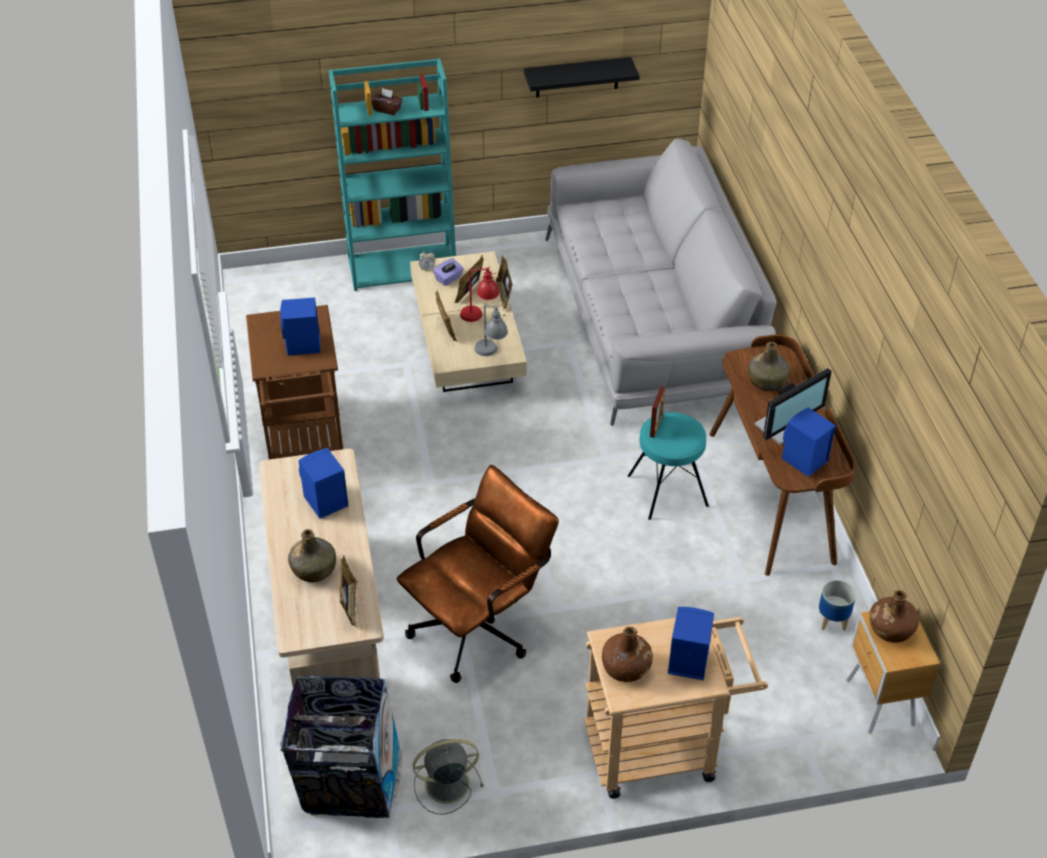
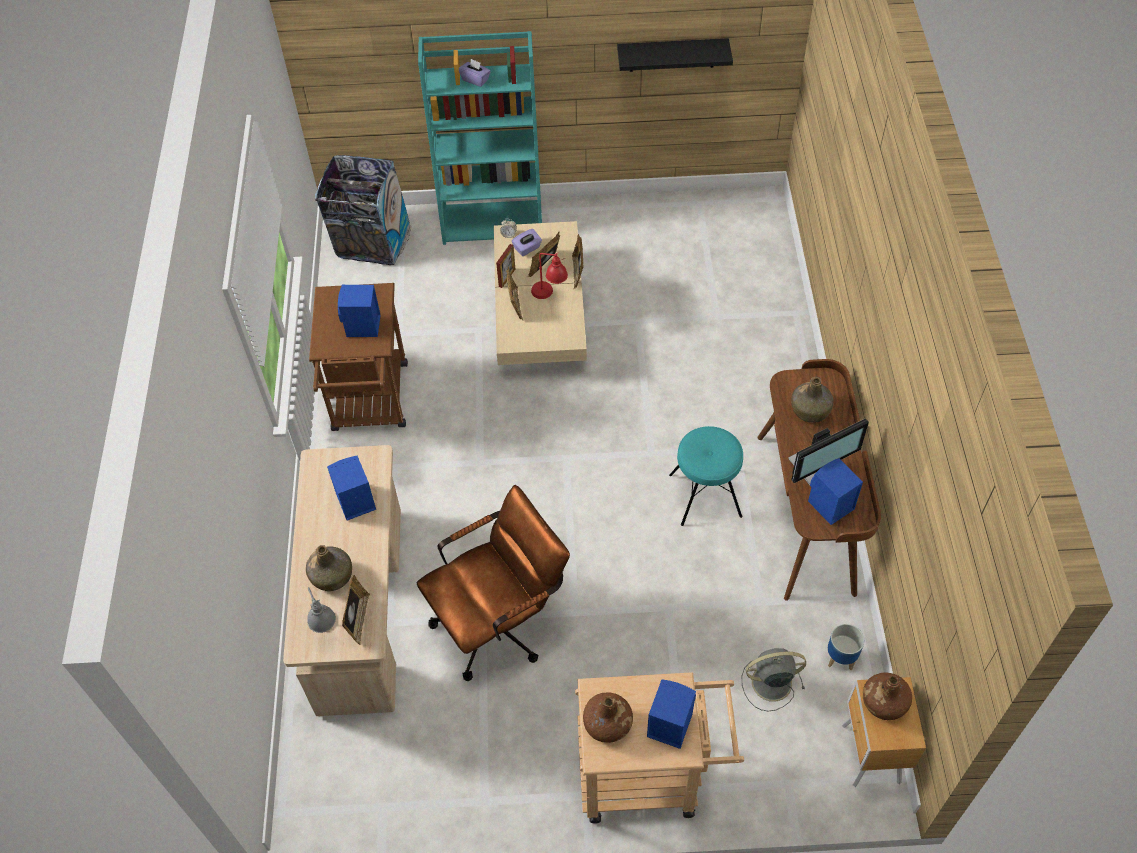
camera: 10 degrees right, 10 degrees up
trash can [280,676,402,818] -> trash can moved to [315,155,412,265]
brown tissue box [371,88,403,115] -> purple tissue box [459,59,491,87]
grey fan [413,739,484,815] -> grey fan moved to [742,648,806,711]
grey table lamp [474,304,508,356] -> grey table lamp moved to [307,587,336,633]
grey sofa [545,139,776,426] -> none
picture frame [650,386,665,438] -> picture frame moved to [496,244,515,288]

